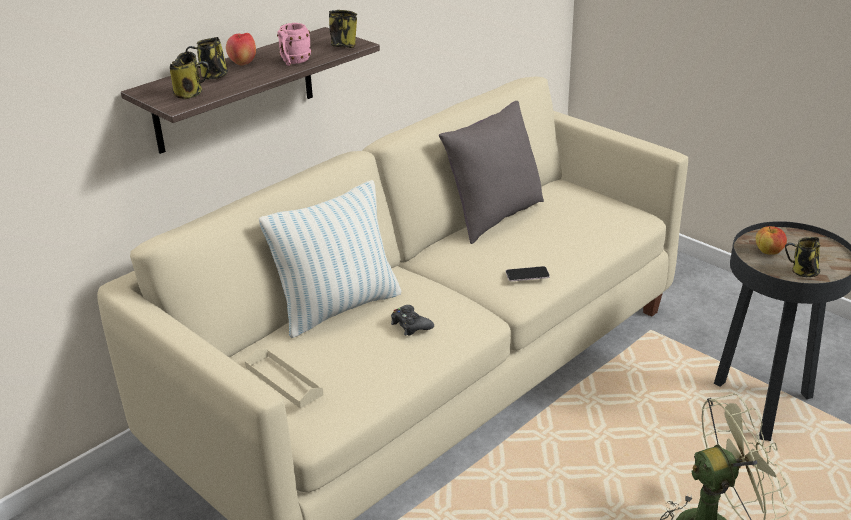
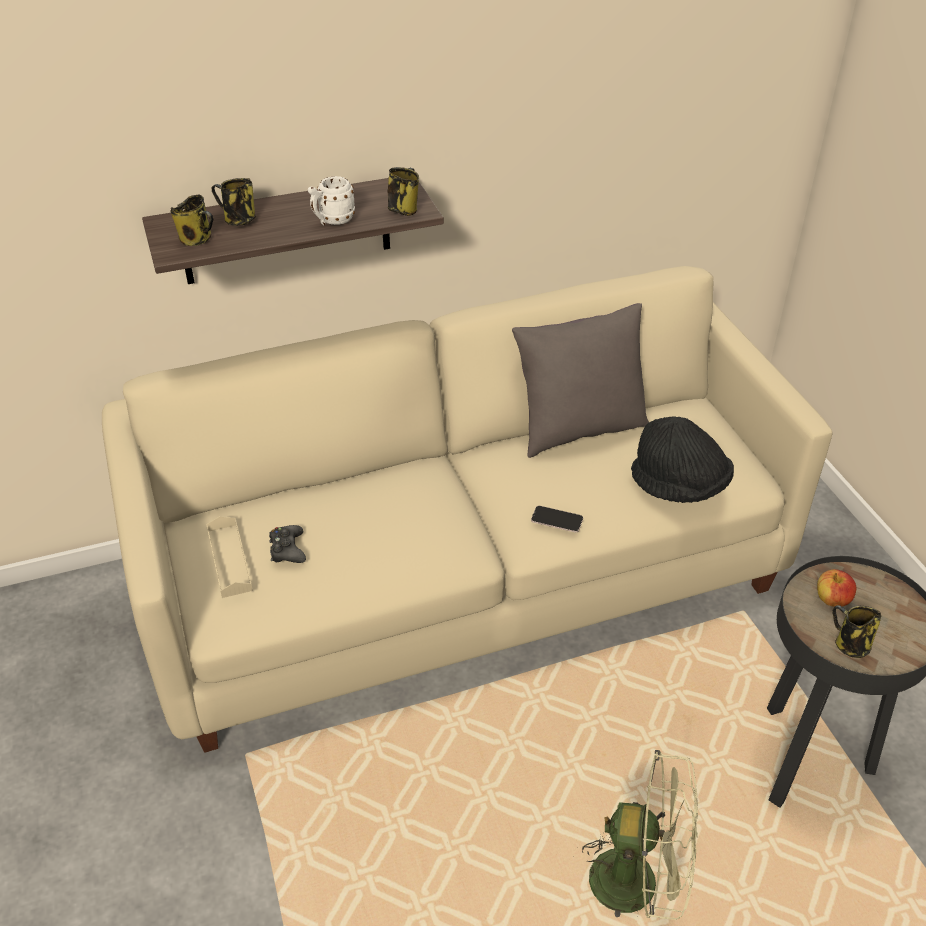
camera: 25 degrees right, 10 degrees up
apple [226,33,256,66] -> none
pillow [259,180,401,338] -> none
pink mug [277,23,311,66] -> white mug [308,176,355,225]
black game controller [391,305,434,336] -> black game controller moved to [269,525,306,563]
none -> black hat [631,417,734,503]

